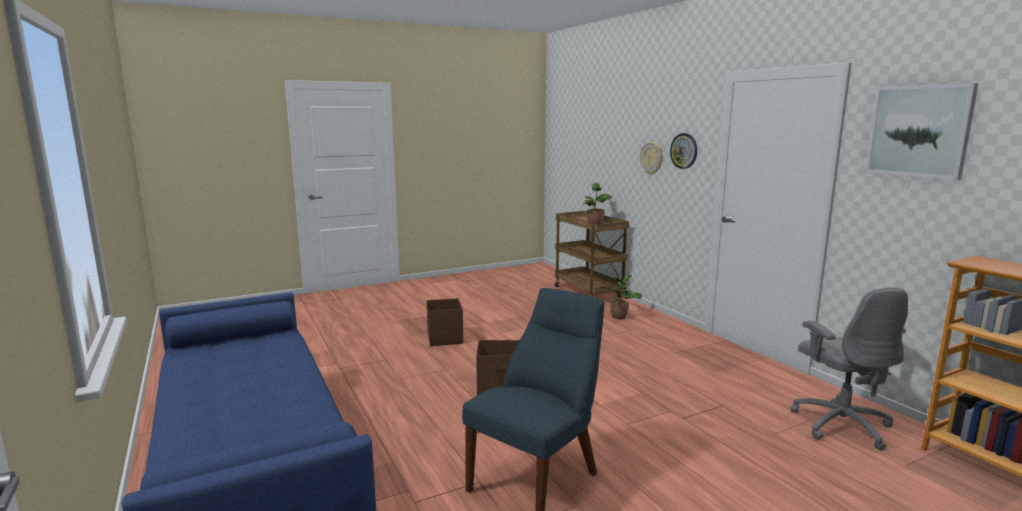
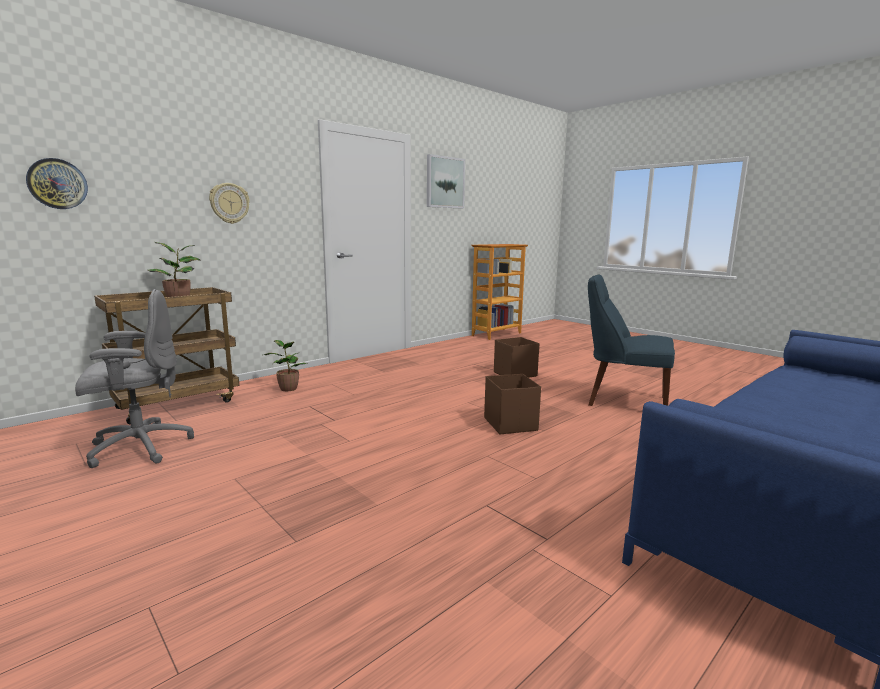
camera: 105 degrees left, 0 degrees up
brown storage box [427,298,463,346] -> brown storage box moved to [494,337,539,378]
wall clock [670,133,697,169] -> wall clock moved to [26,158,88,209]
grey office chair [791,287,908,451] -> grey office chair moved to [75,289,194,468]

